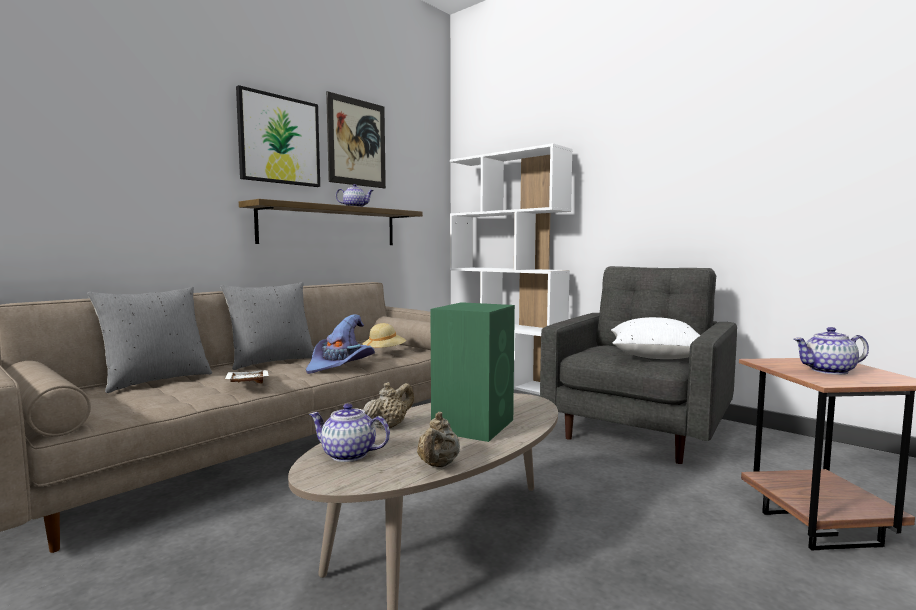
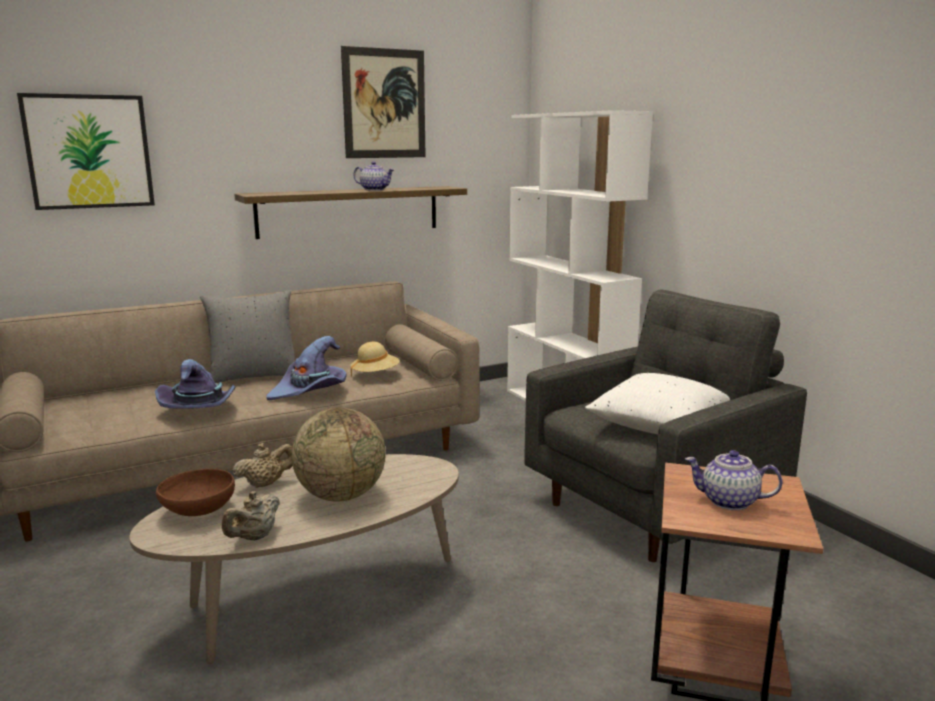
camera: 20 degrees right, 10 degrees up
grey pillow [87,287,212,393] -> none
white tray [225,370,269,383] -> purple hat [155,359,236,409]
picture [236,85,320,187] -> picture moved to [17,93,155,210]
teapot [309,403,390,462] -> brown bowl [155,469,235,516]
green speaker [430,302,515,442] -> globe [292,408,386,501]

